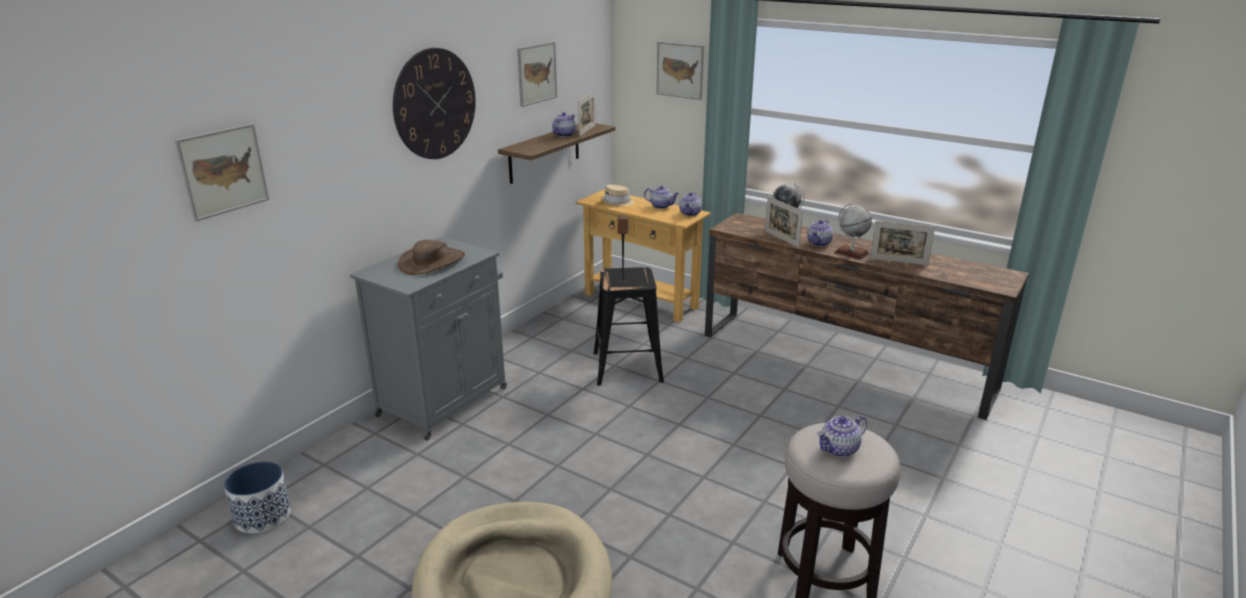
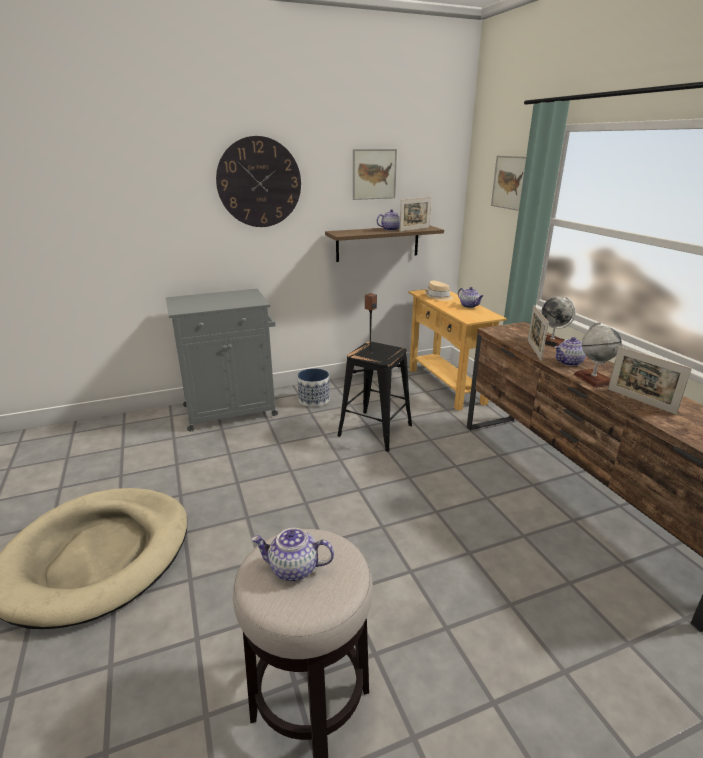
camera: 35 degrees right, 0 degrees up
picture [174,123,269,221] -> none
planter [224,461,291,534] -> planter moved to [297,368,330,407]
brown hat [398,240,465,275] -> none
teapot [679,192,702,216] -> none

